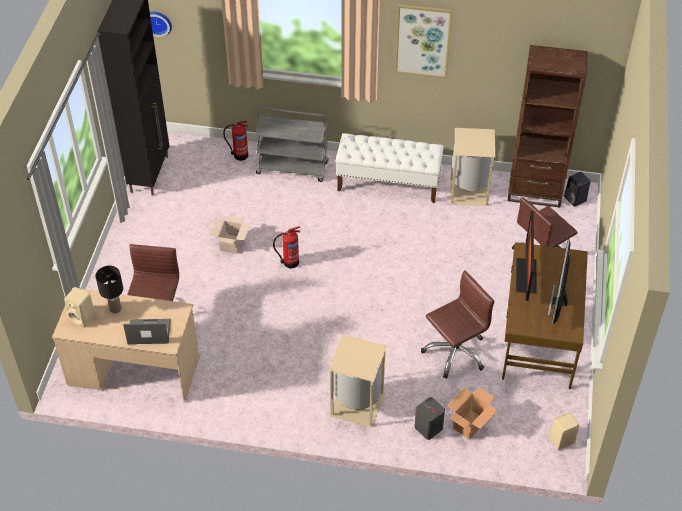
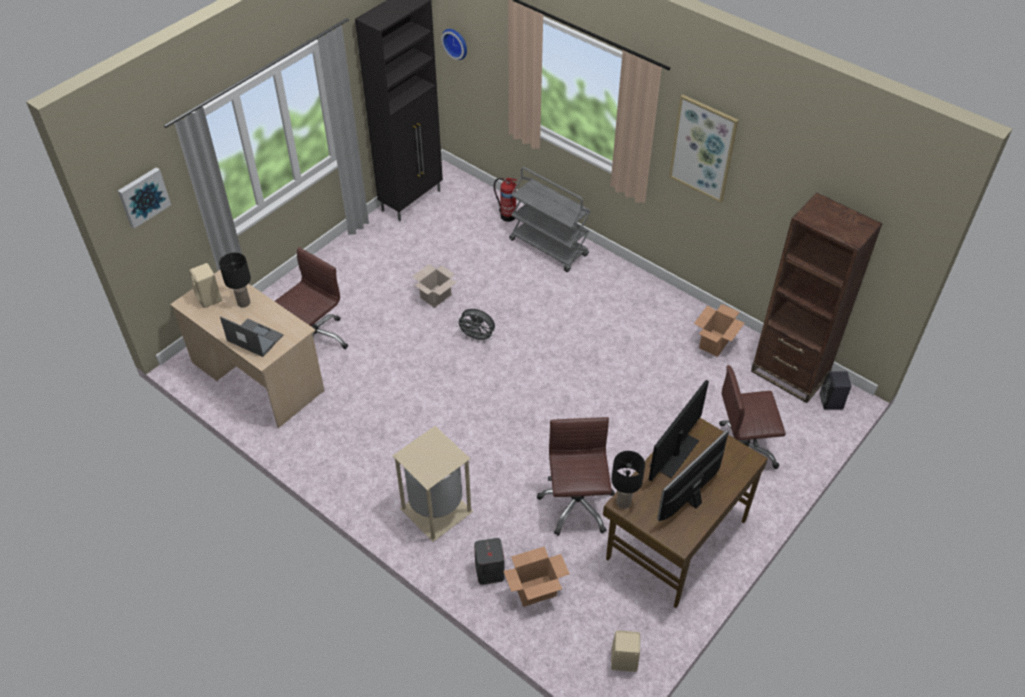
camera: 30 degrees right, 0 degrees up
fire extinguisher [273,226,300,268] -> grey fan [456,309,495,342]
white bench [335,133,444,203] -> none
brown office chair [421,270,495,379] -> brown office chair turned 90 degrees counterclockwise [537,417,615,536]
beige trash can [450,128,495,206] -> cardboard box [694,304,744,357]
none -> picture [118,167,171,229]
none -> black table lamp [611,451,645,509]

